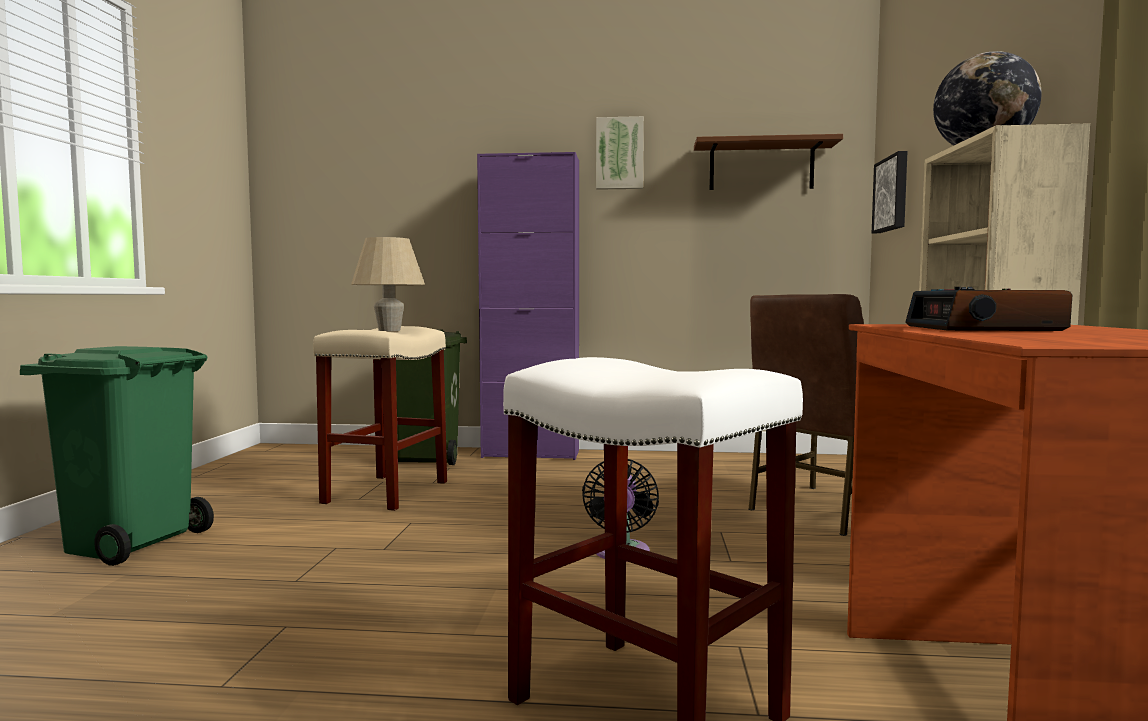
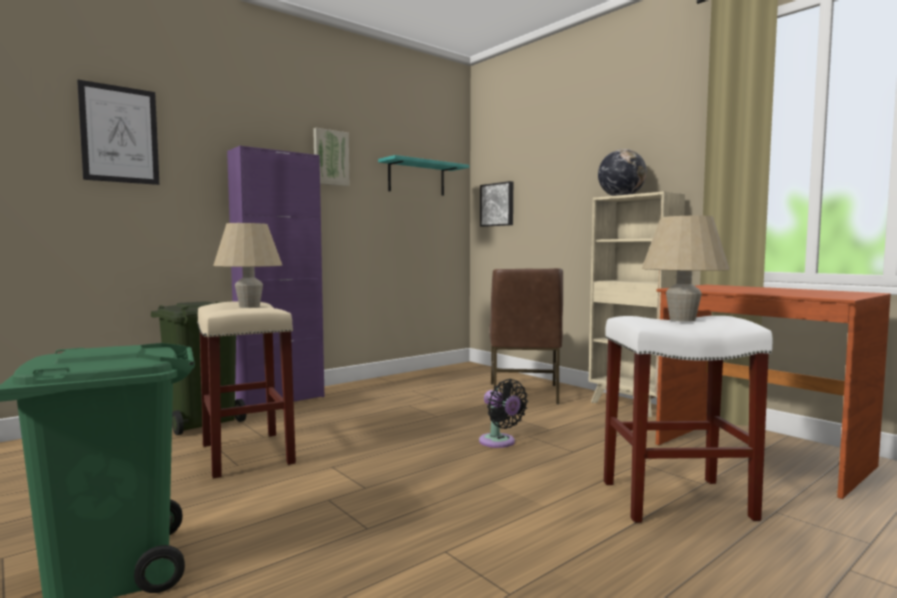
camera: 45 degrees left, 0 degrees up
brown shelf [694,134,843,190] -> turquoise shelf [378,155,469,196]
alarm clock [905,287,1072,331] -> none
none -> picture [77,80,159,185]
none -> beige table lamp [641,216,730,322]

